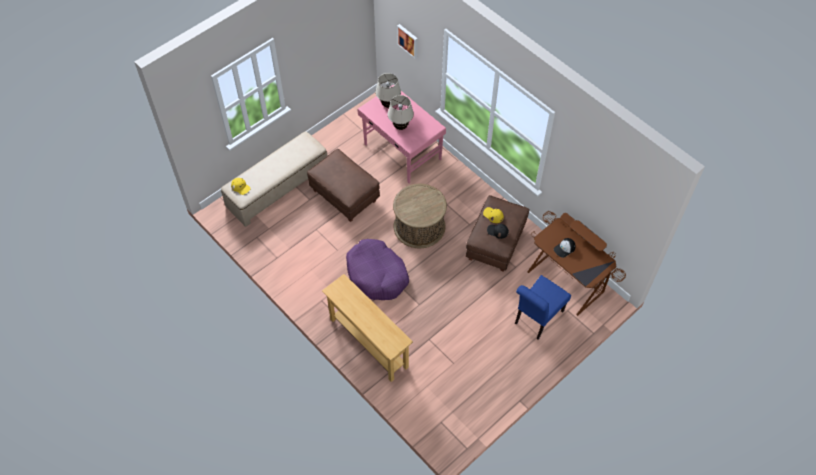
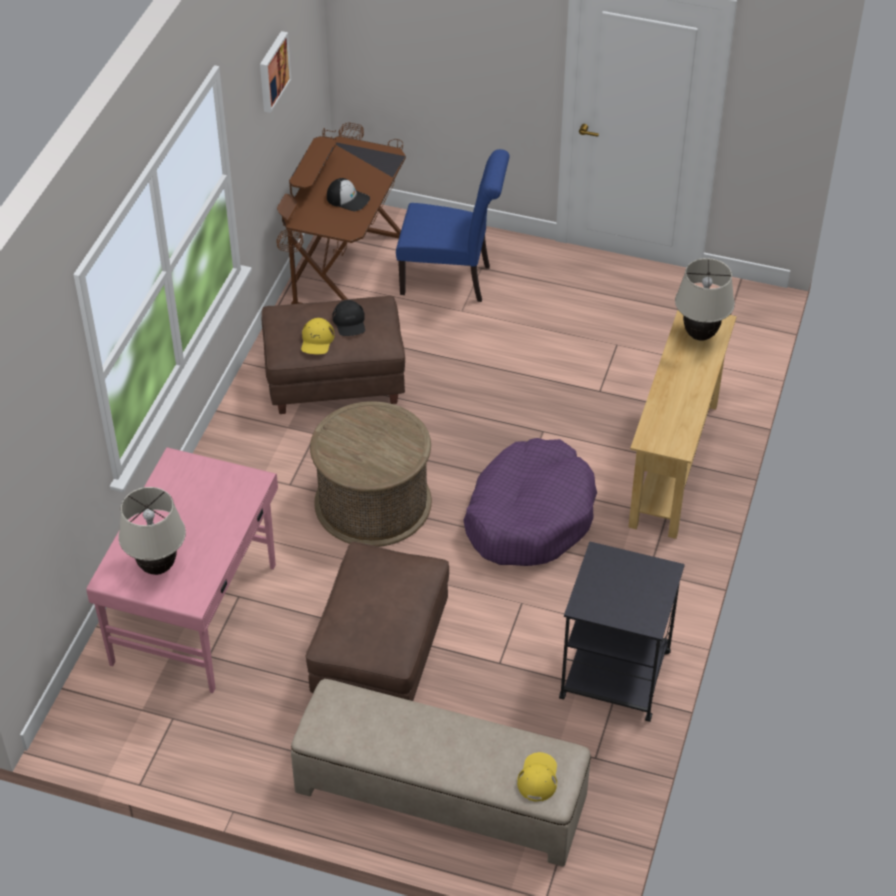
camera: 120 degrees left, 10 degrees down
beige table lamp [388,95,414,130] -> beige table lamp moved to [675,258,735,341]
picture [397,24,418,58] -> picture moved to [260,31,291,113]
none -> black cart [559,541,685,722]

